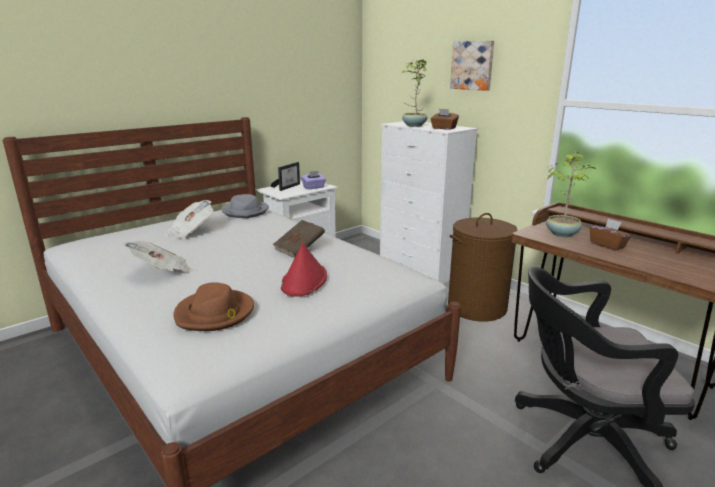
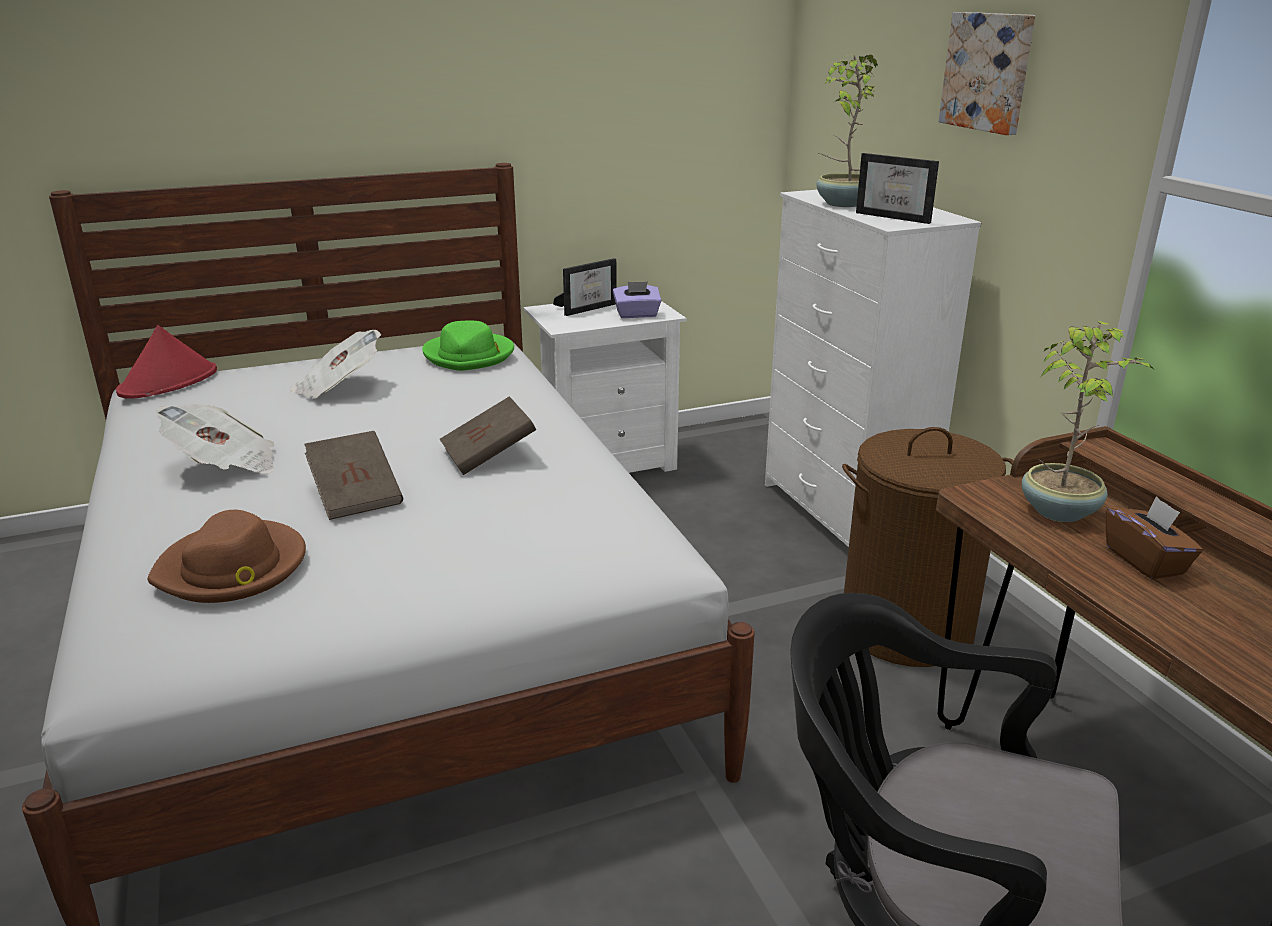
camera: 20 degrees right, 5 degrees up
grey hat [221,194,269,218] -> green hat [422,321,514,371]
red hat [281,242,327,297] -> red hat moved to [116,325,217,399]
brown tissue box [430,109,459,130] -> picture frame [856,153,939,224]
none -> brown book [304,431,403,520]

